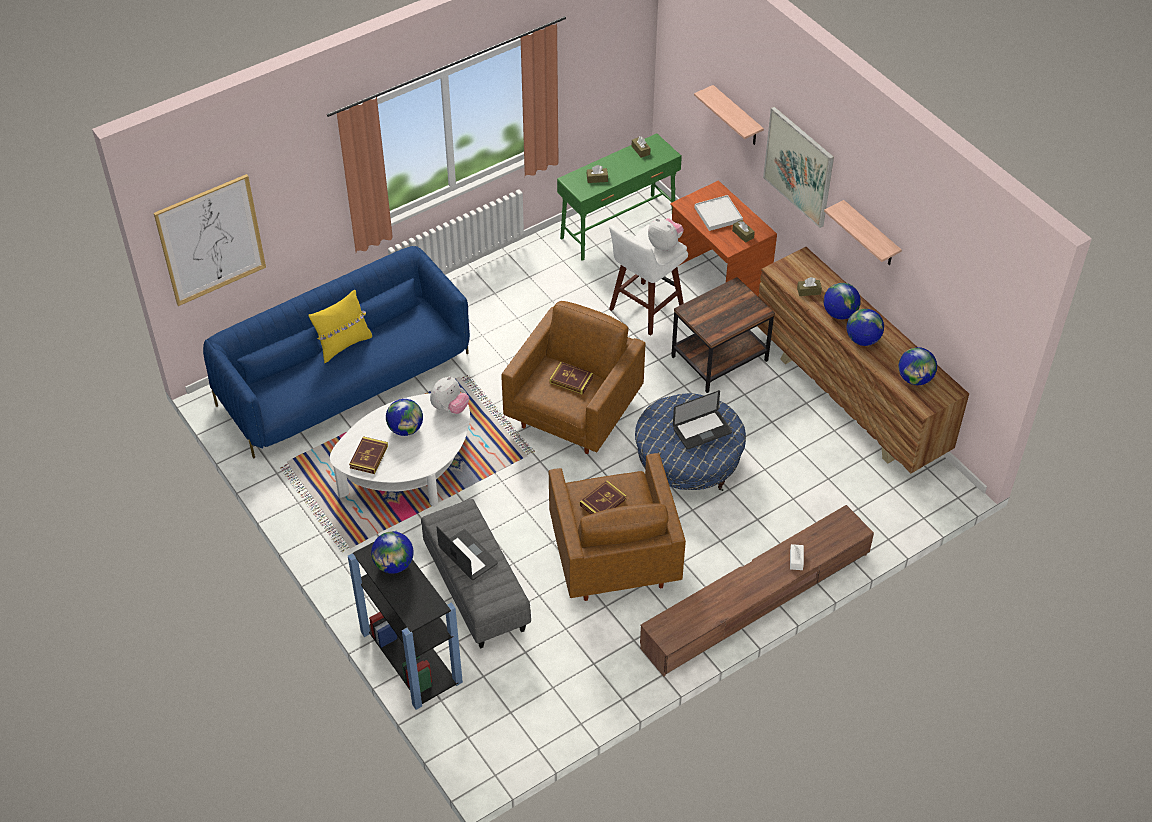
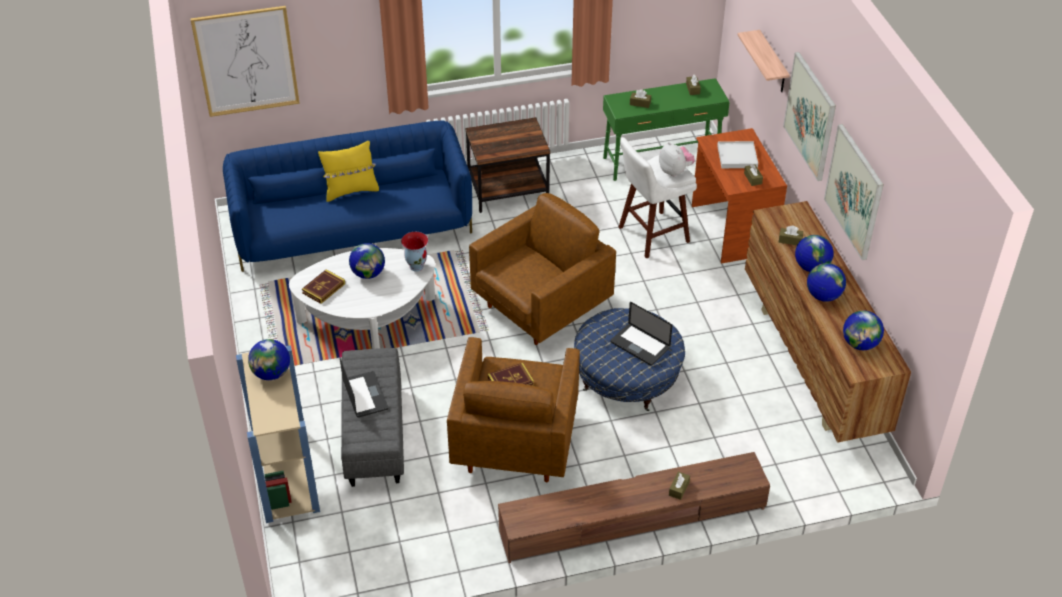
camera: 20 degrees right, 5 degrees down
black bookcase [348,530,463,710] -> beige bookcase [236,345,320,523]
plush toy [430,376,469,414] -> vase [401,232,428,272]
book [549,362,593,395] -> none
brown side table [671,277,775,393] -> brown side table moved to [466,117,550,213]
laptop [673,390,732,449] -> laptop turned 45 degrees clockwise [610,302,672,365]
white tissue box [790,544,804,570] -> brown tissue box [669,471,690,500]
shelf [824,200,902,265] -> picture [824,124,884,260]

